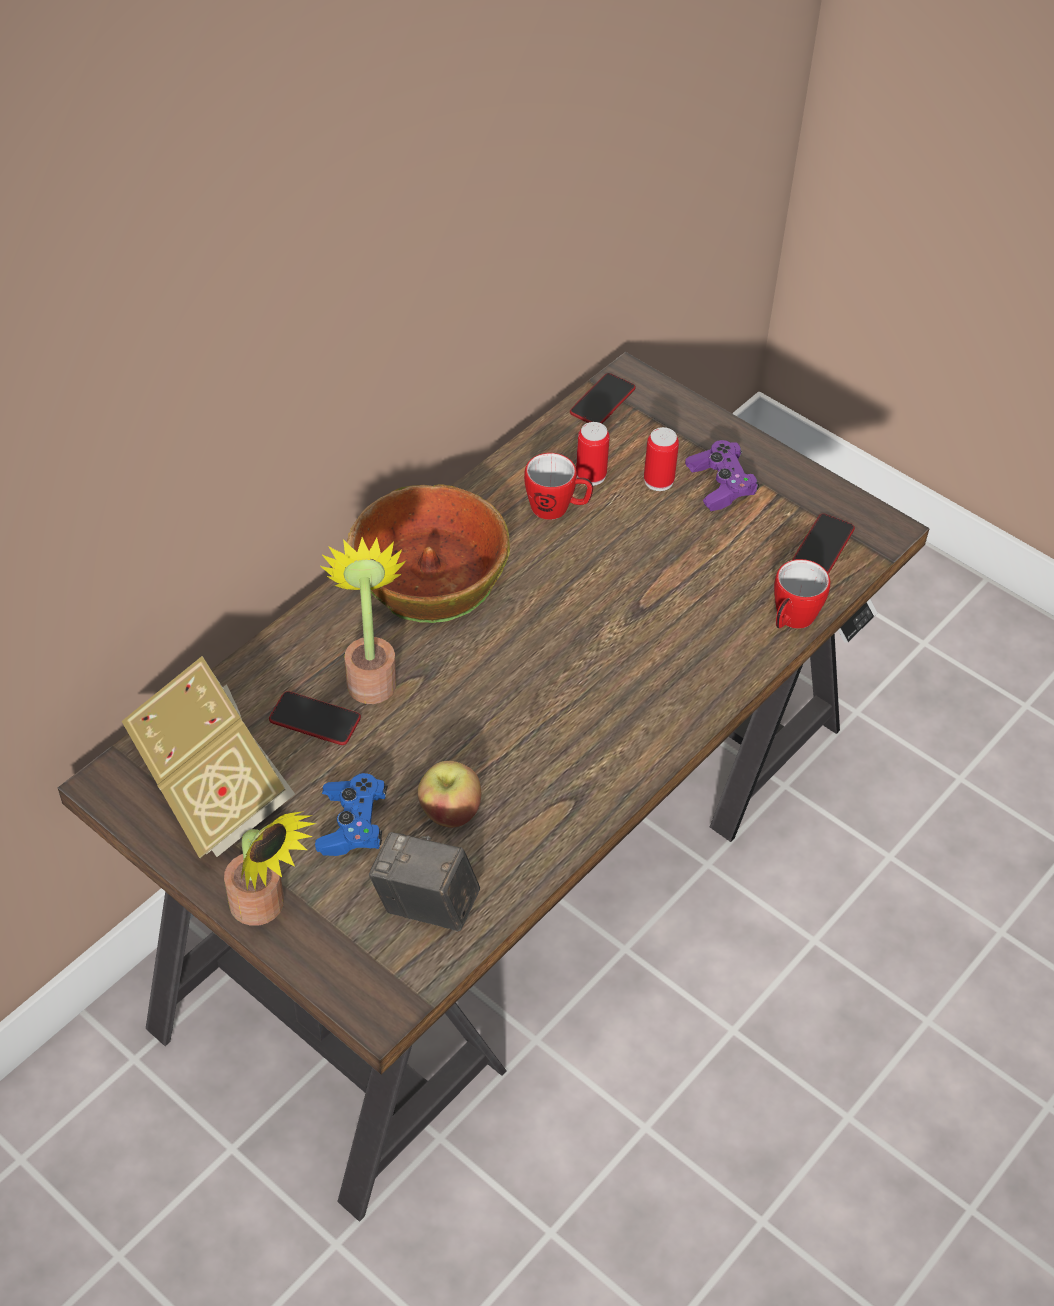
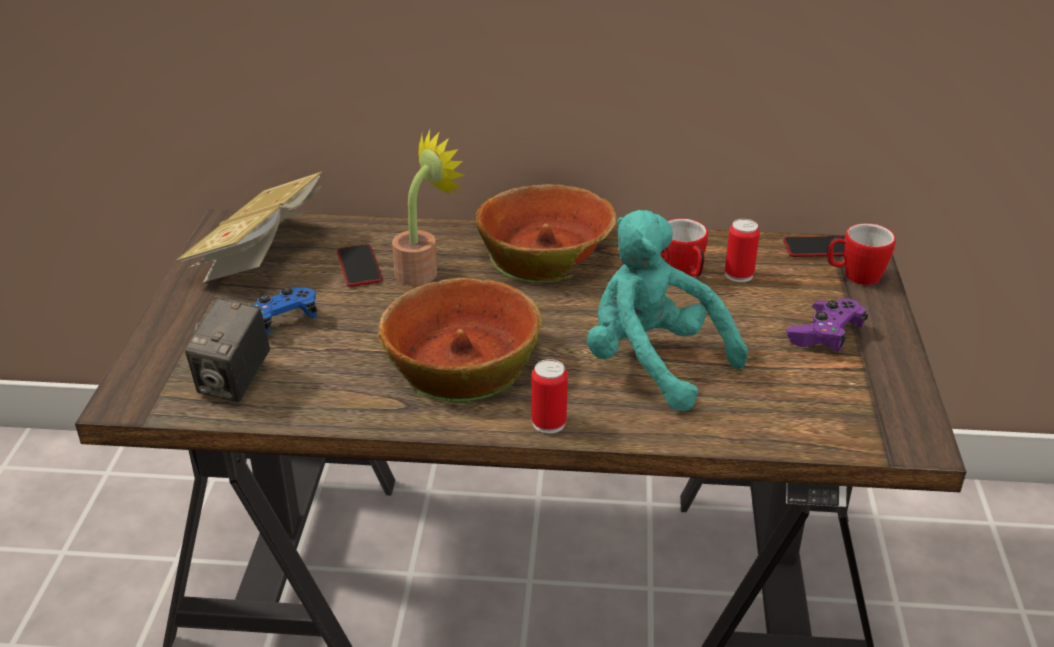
camera: 55 degrees right, 15 degrees down
potted plant [224,811,316,926] -> none
camera [369,832,480,932] -> camera turned 150 degrees counterclockwise [185,297,270,402]
apple [418,761,481,828] -> none
can [644,427,679,491] -> can moved to [531,359,568,434]
mug [774,559,830,629] -> mug moved to [827,223,896,285]
phone [793,513,855,574] -> none
none -> bowl [378,278,542,402]
none -> turquoise plush toy [587,210,748,411]

